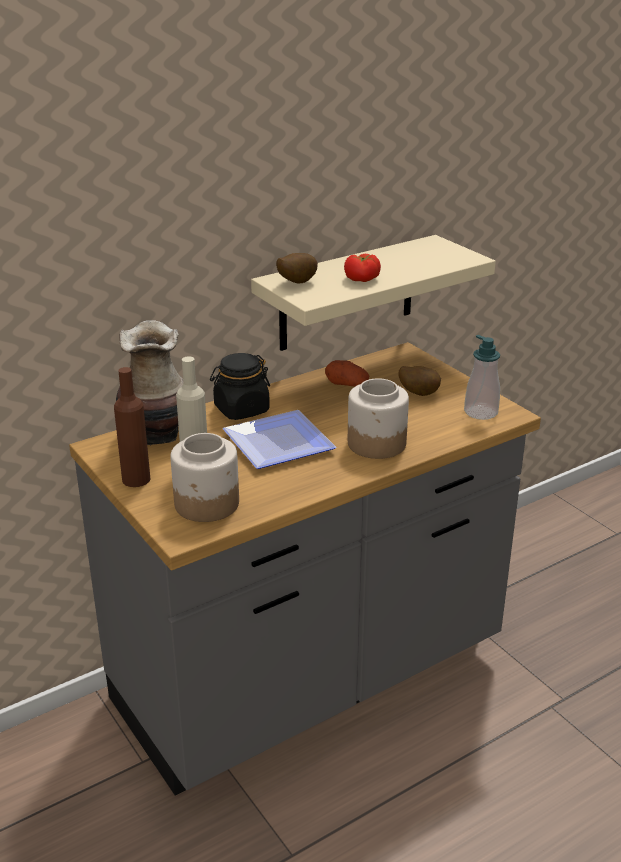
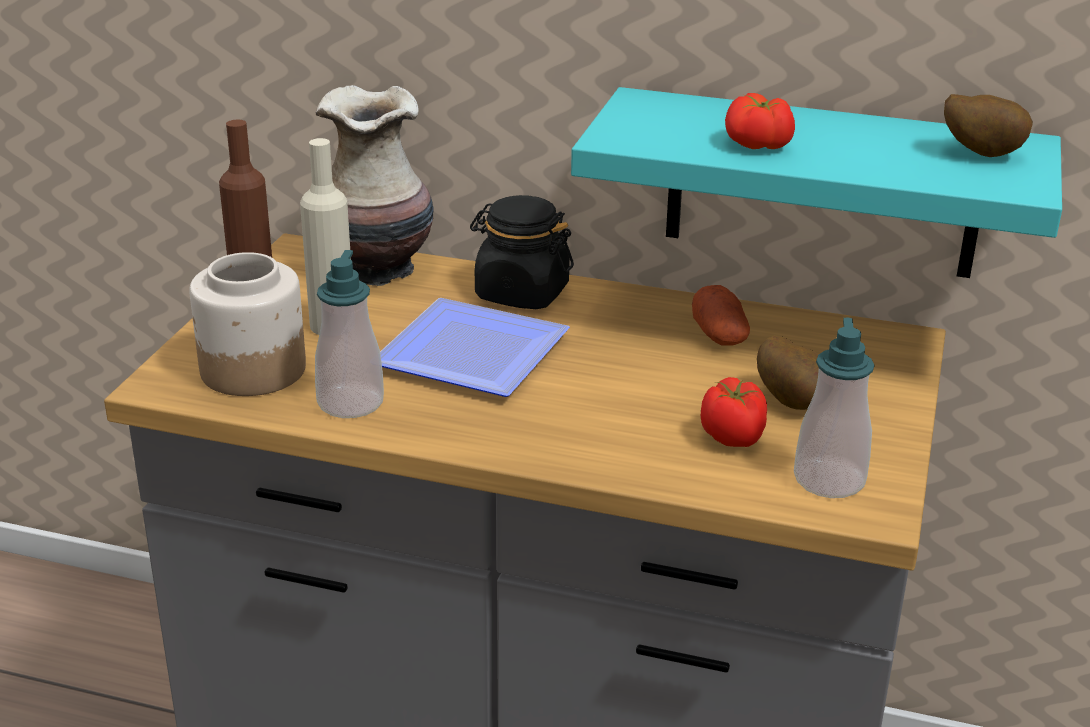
camera: 50 degrees right, 0 degrees up
beige shelf [251,235,496,351] -> turquoise shelf [571,87,1062,278]
potato [276,253,318,284] -> potato moved to [944,94,1033,157]
jar [348,378,409,459] -> none
none -> soap dispenser [315,250,384,418]
none -> tomato [701,377,767,447]

